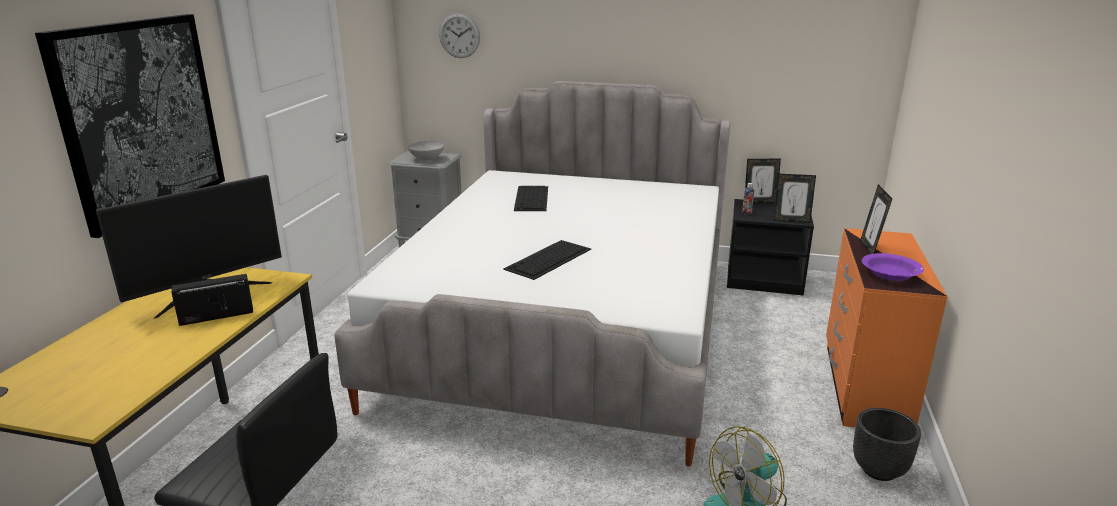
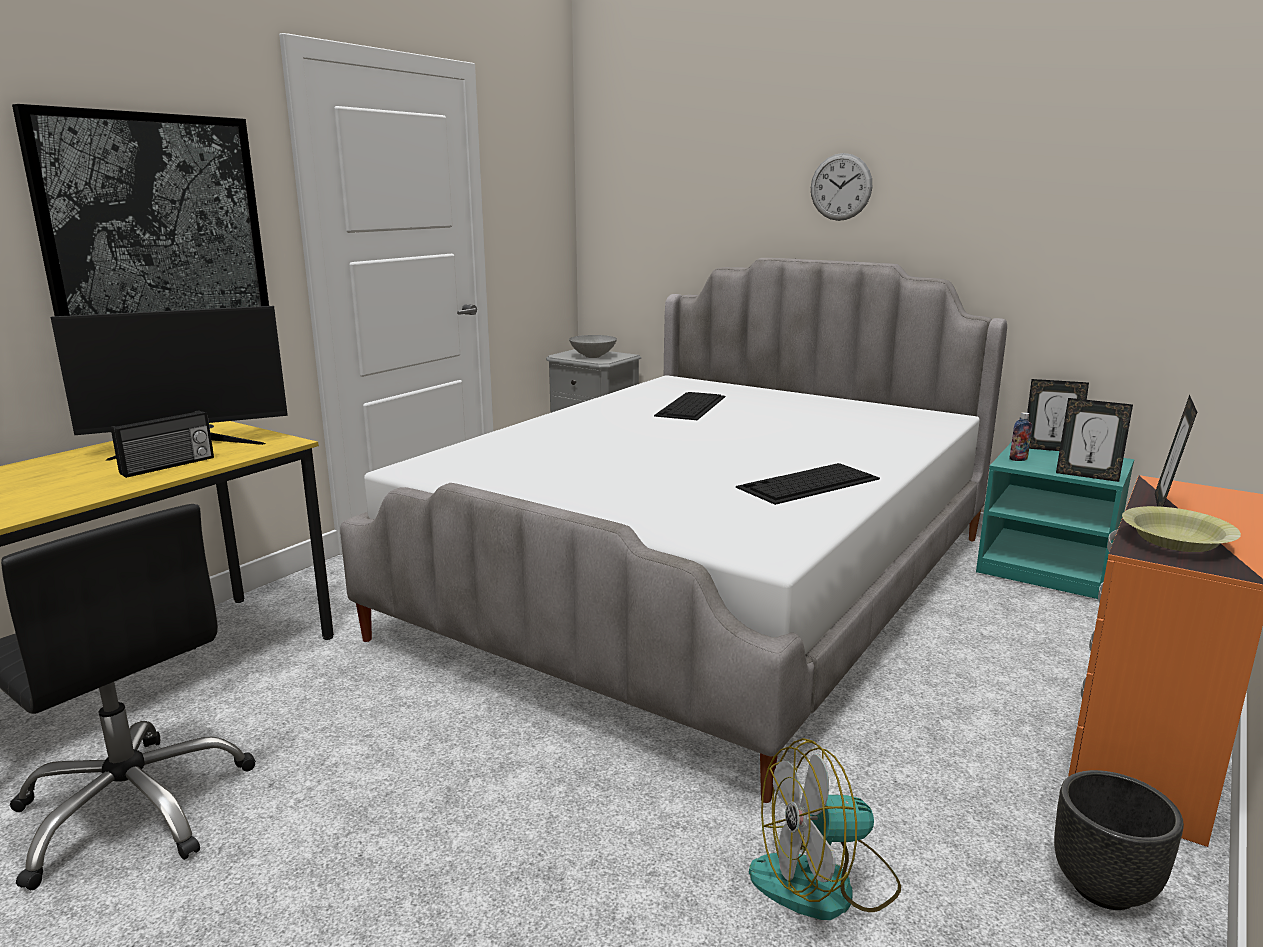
camera: 20 degrees right, 5 degrees down
radio [171,274,253,326] -> radio turned 135 degrees clockwise [111,410,214,478]
wall clock [439,13,480,58] -> wall clock moved to [811,153,872,221]
keyboard [503,240,591,280] -> keyboard moved to [736,463,880,505]
black nightstand [727,199,814,296] -> turquoise nightstand [976,442,1134,599]
purple bowl [862,253,924,281] -> yellow bowl [1122,506,1241,552]

